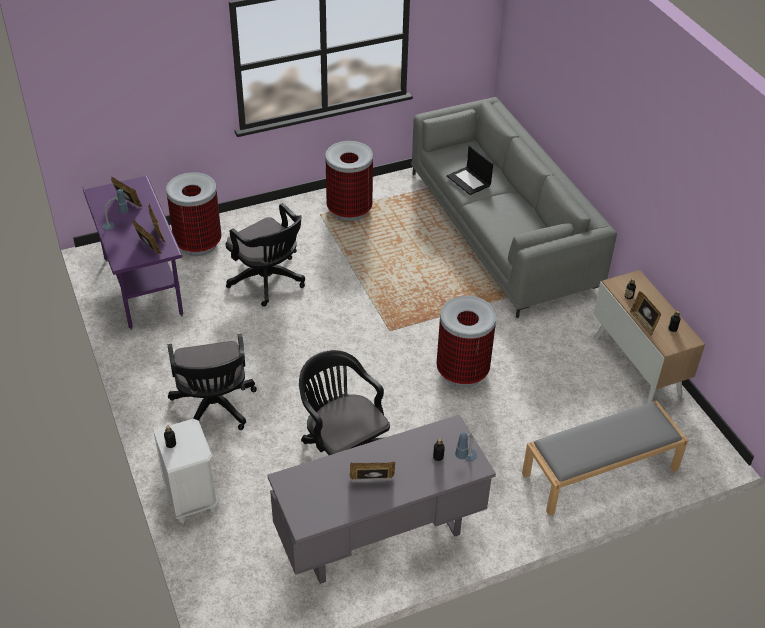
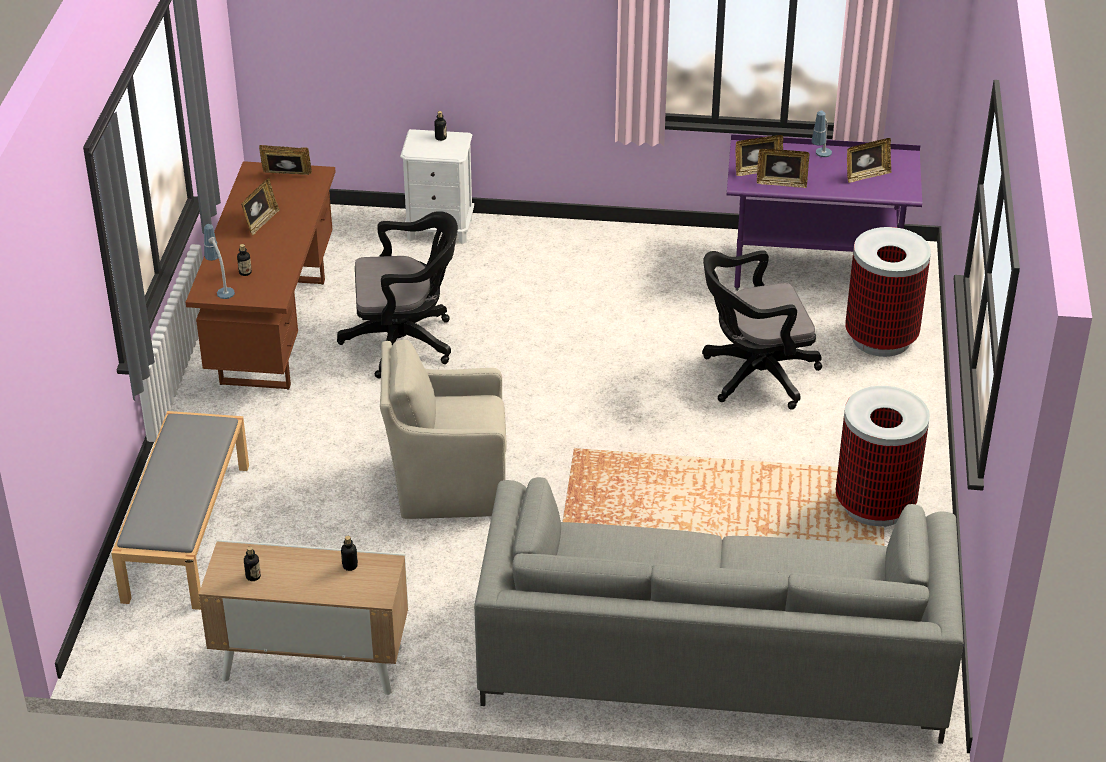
camera: 120 degrees right, 5 degrees down
black office chair [168,334,257,430] -> none
grey desk [267,414,496,584] -> brown desk [186,161,336,390]
trash can [436,296,496,387] -> beige armchair [380,339,507,519]
laptop [447,146,493,195] -> none
picture frame [630,291,661,336] -> picture frame moved to [259,145,312,175]

